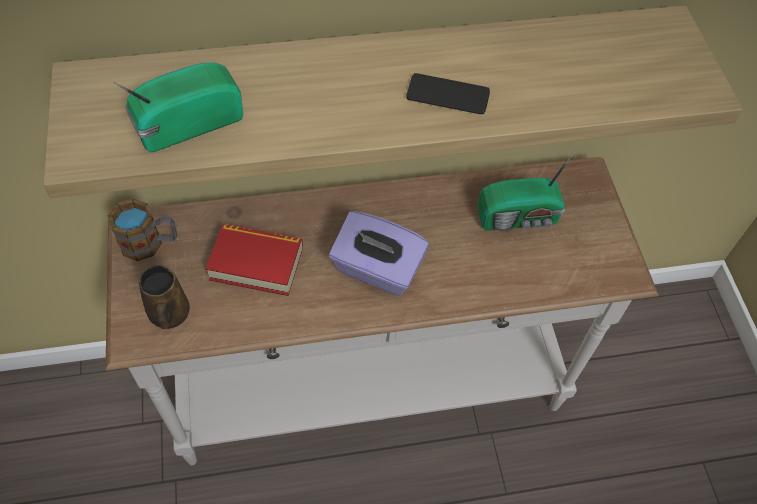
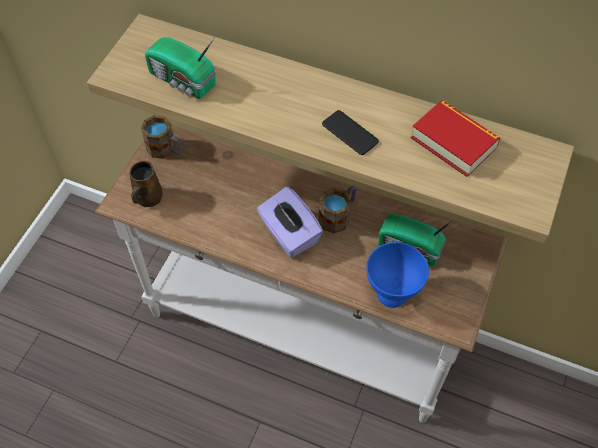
camera: 35 degrees right, 0 degrees up
radio [114,62,243,152] -> radio turned 150 degrees counterclockwise [145,36,216,99]
book [206,224,303,296] -> book moved to [411,100,500,177]
none -> mug [318,186,357,233]
none -> blue bowl [366,242,429,308]

